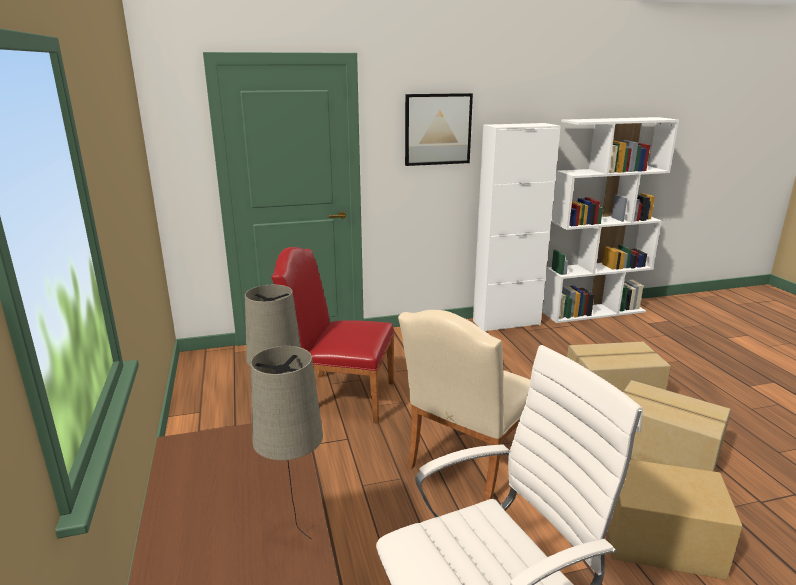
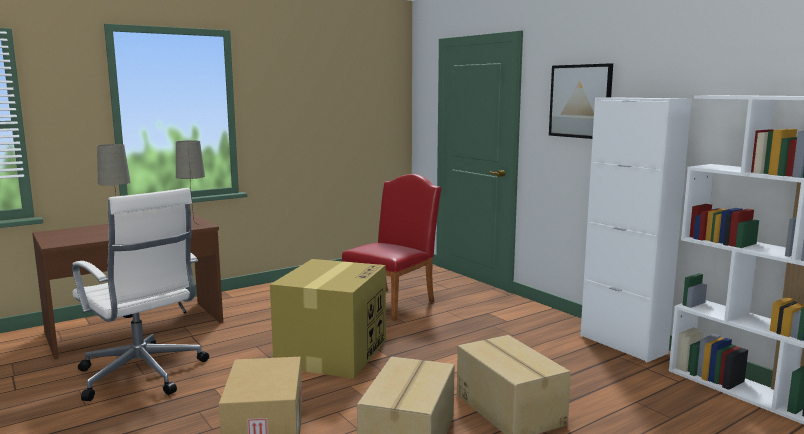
camera: 70 degrees right, 10 degrees down
red chair [271,247,394,424] -> red chair turned 45 degrees clockwise [341,174,442,321]
beige chair [398,310,531,501] -> cardboard box [270,259,386,378]

